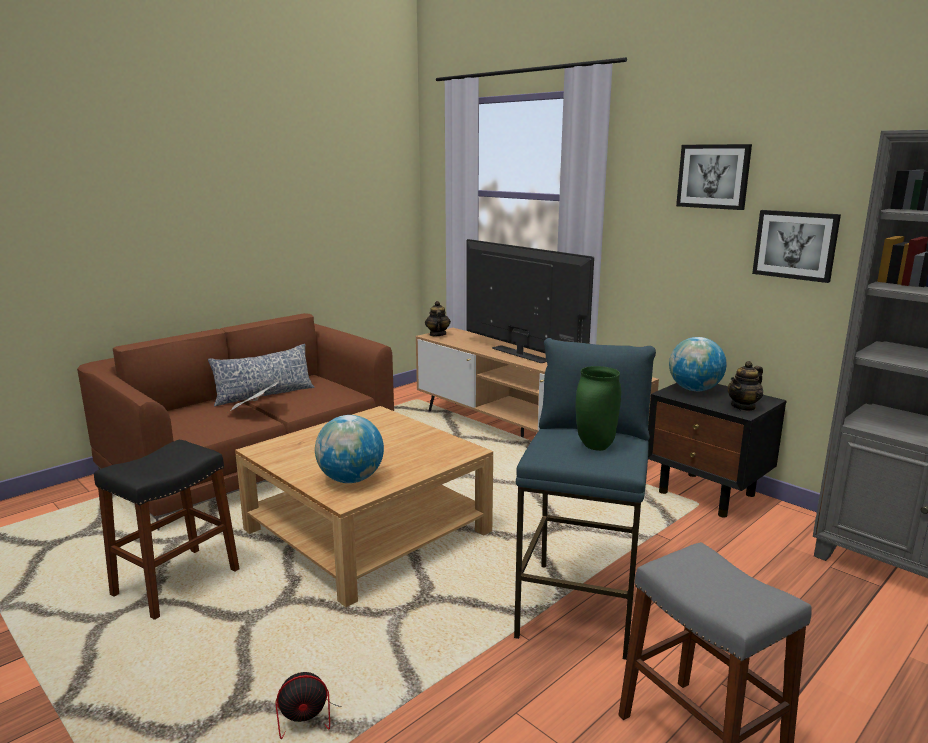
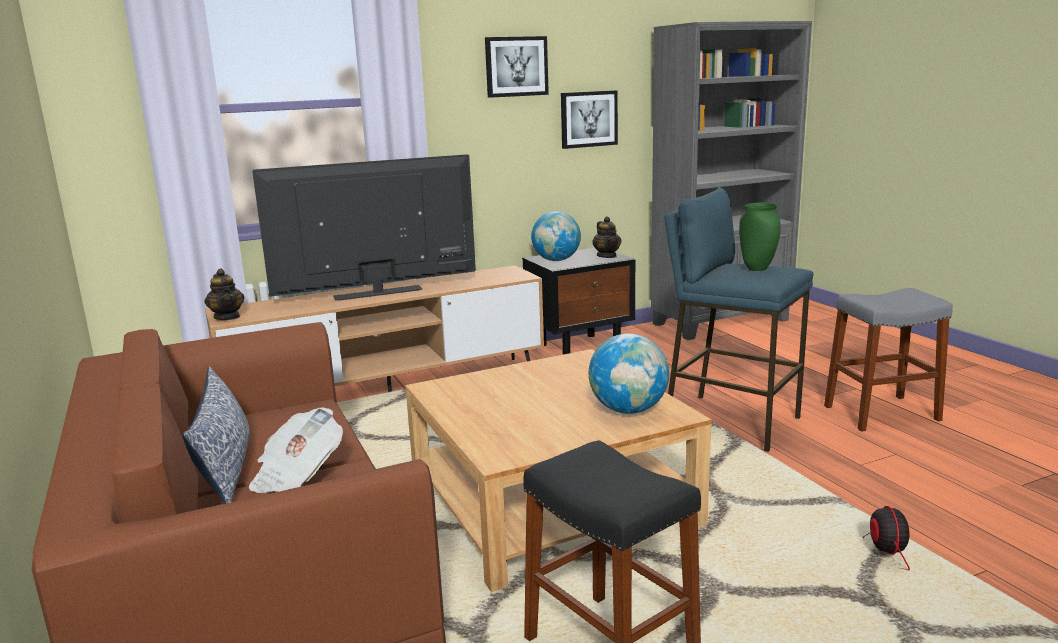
camera: 70 degrees left, 0 degrees up
teapot [425,301,451,336] -> teapot turned 135 degrees counterclockwise [204,269,244,320]

